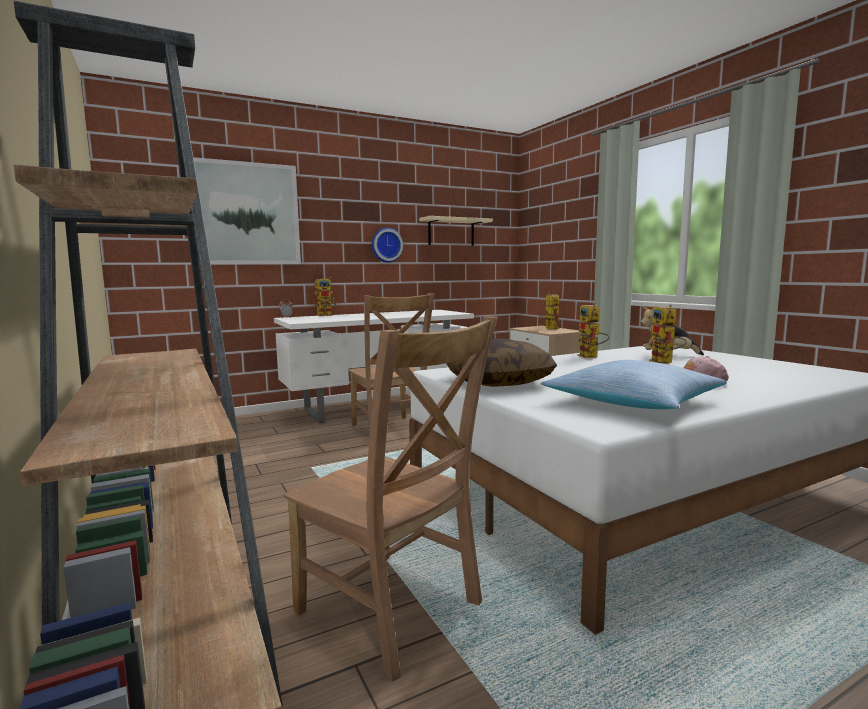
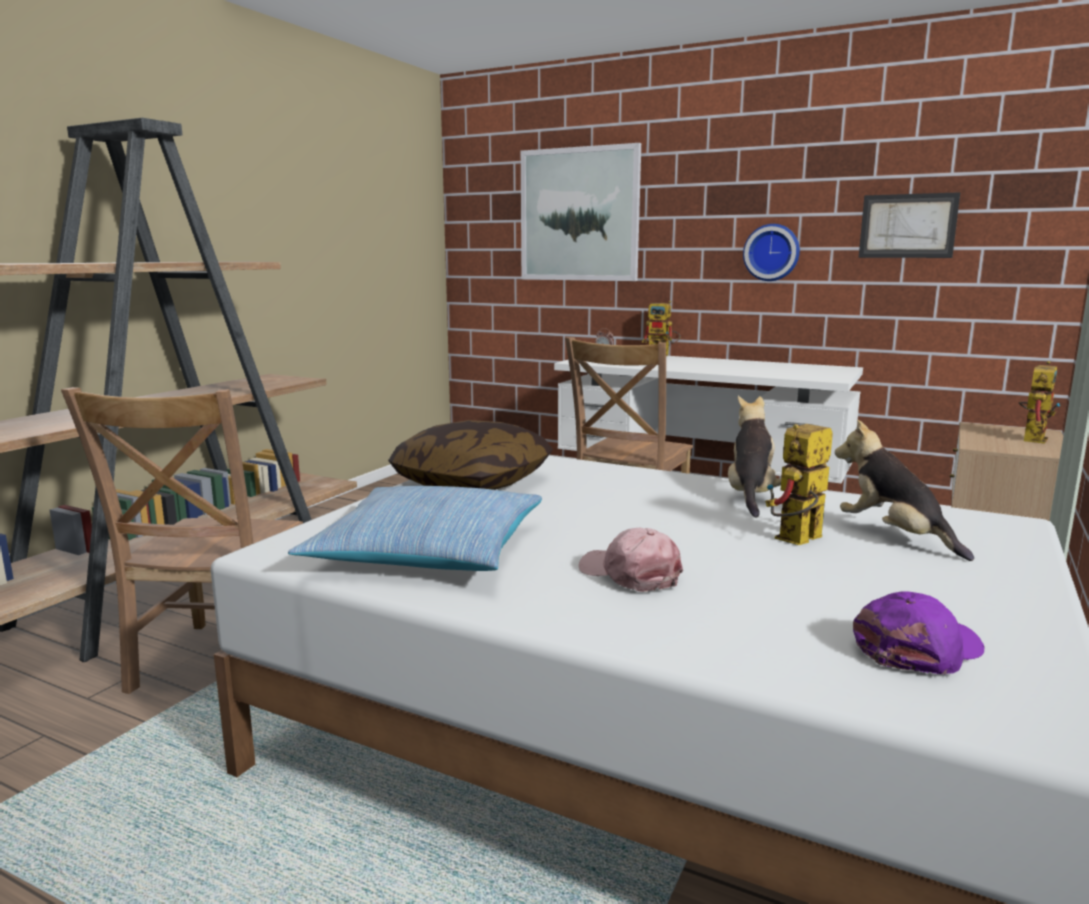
camera: 55 degrees right, 5 degrees up
beige shelf [419,216,493,246] -> picture [858,192,960,258]
toy robot [577,303,610,358] -> plush toy [728,396,781,518]
none -> purple cap [853,591,984,674]

